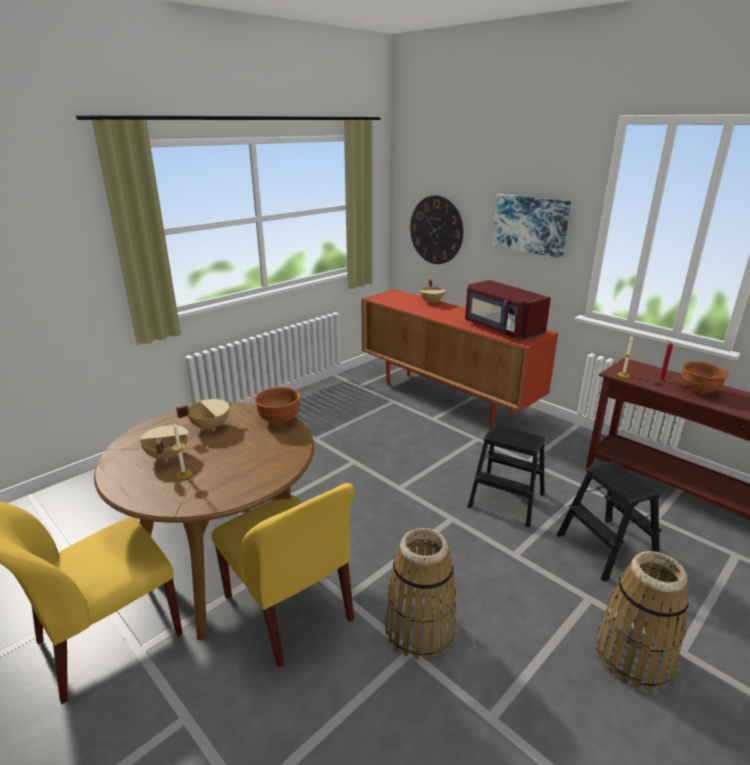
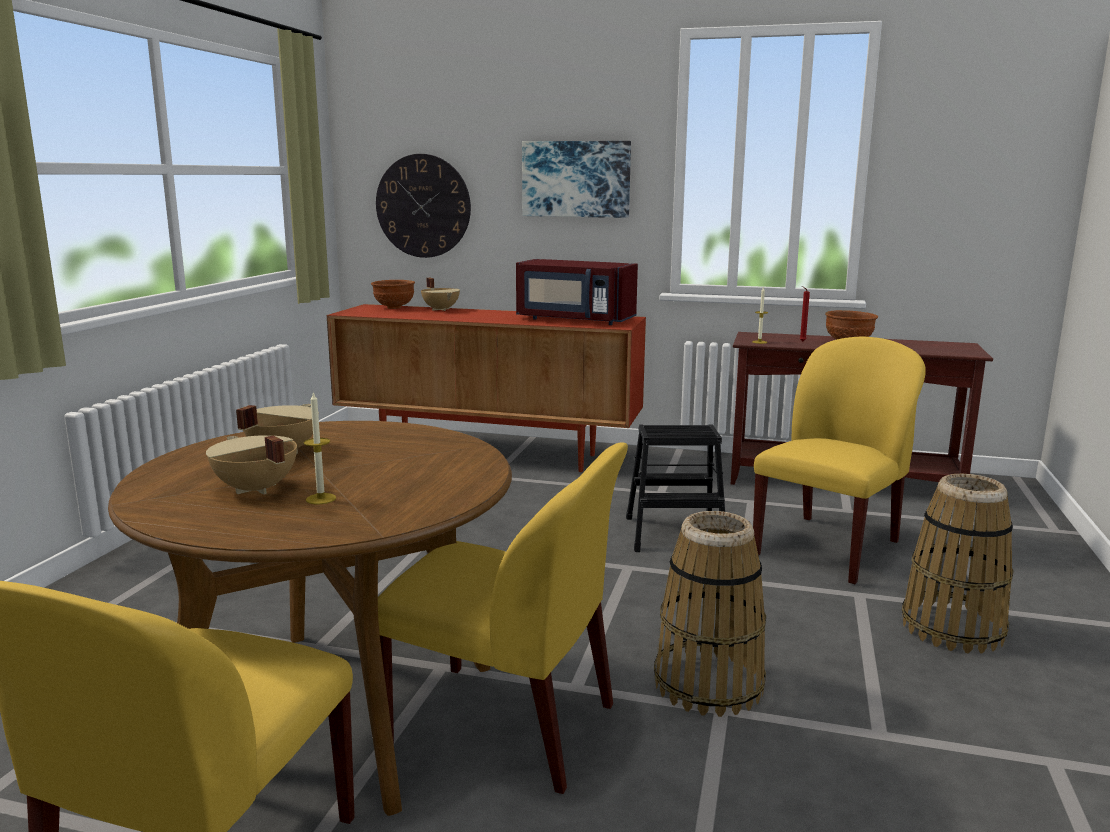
camera: 30 degrees left, 10 degrees down
brown bowl [254,387,301,424] -> brown bowl moved to [371,280,415,309]
black step ladder [557,461,662,582] -> yellow chair [753,337,926,584]

